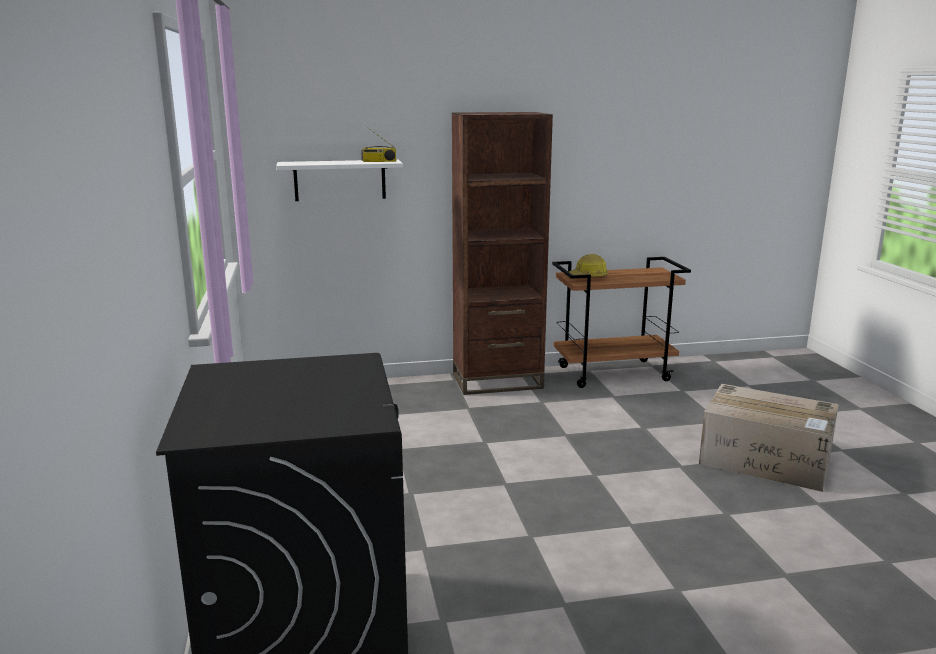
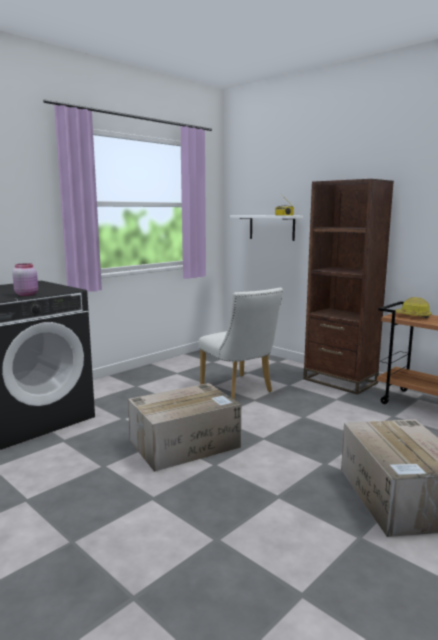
camera: 55 degrees right, 5 degrees down
none -> pink jar [12,263,38,296]
none -> cardboard box [128,383,241,472]
none -> white chair [198,288,283,400]

